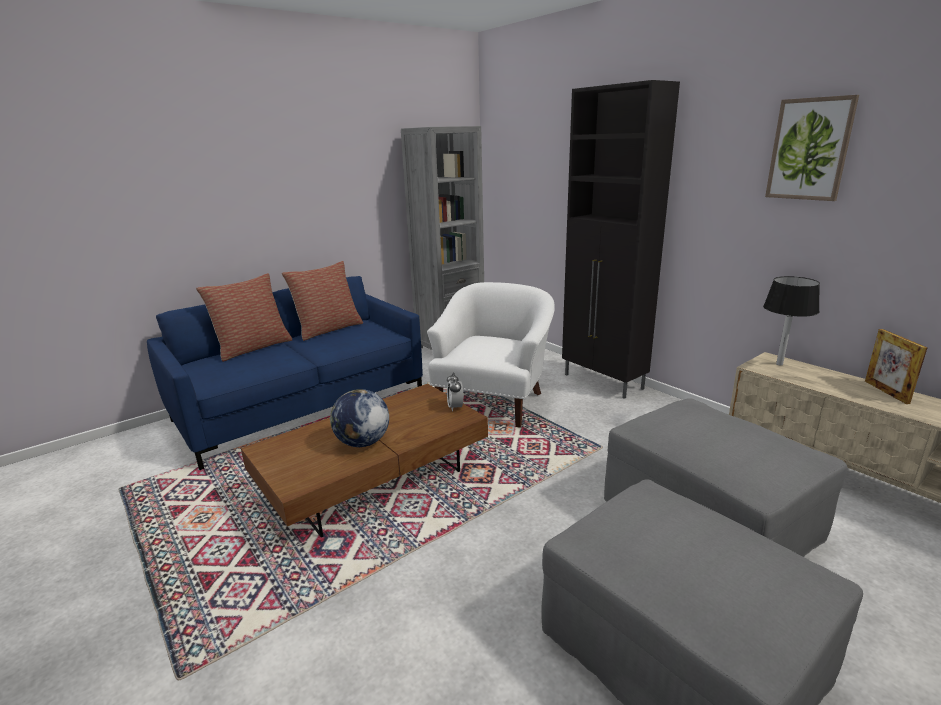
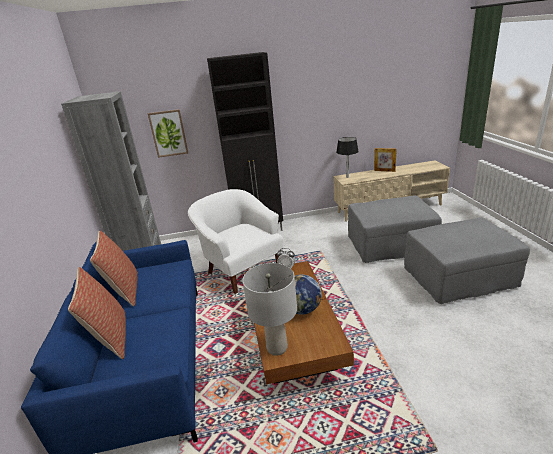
camera: 60 degrees left, 5 degrees up
picture [765,95,859,201] -> picture moved to [148,109,188,158]
none -> grey table lamp [243,263,297,356]

